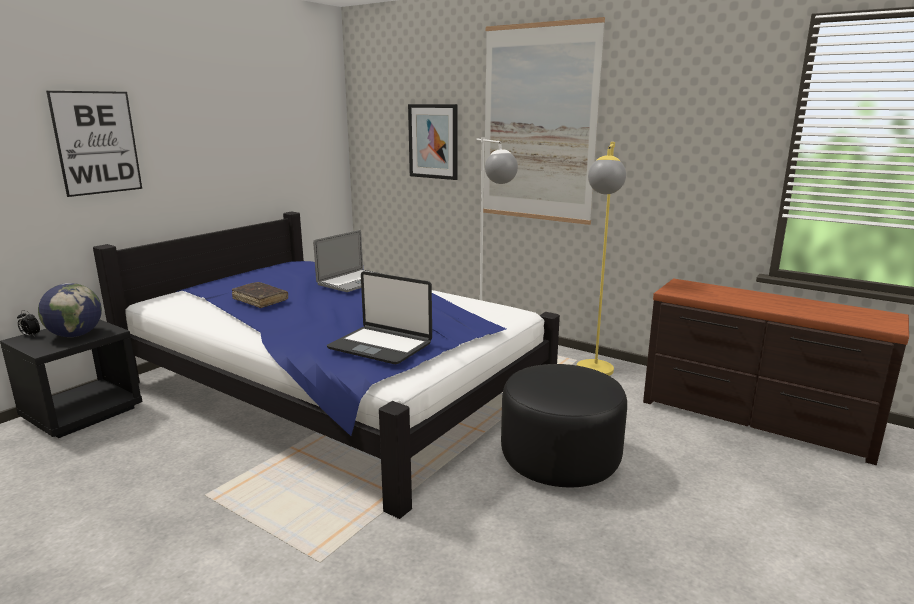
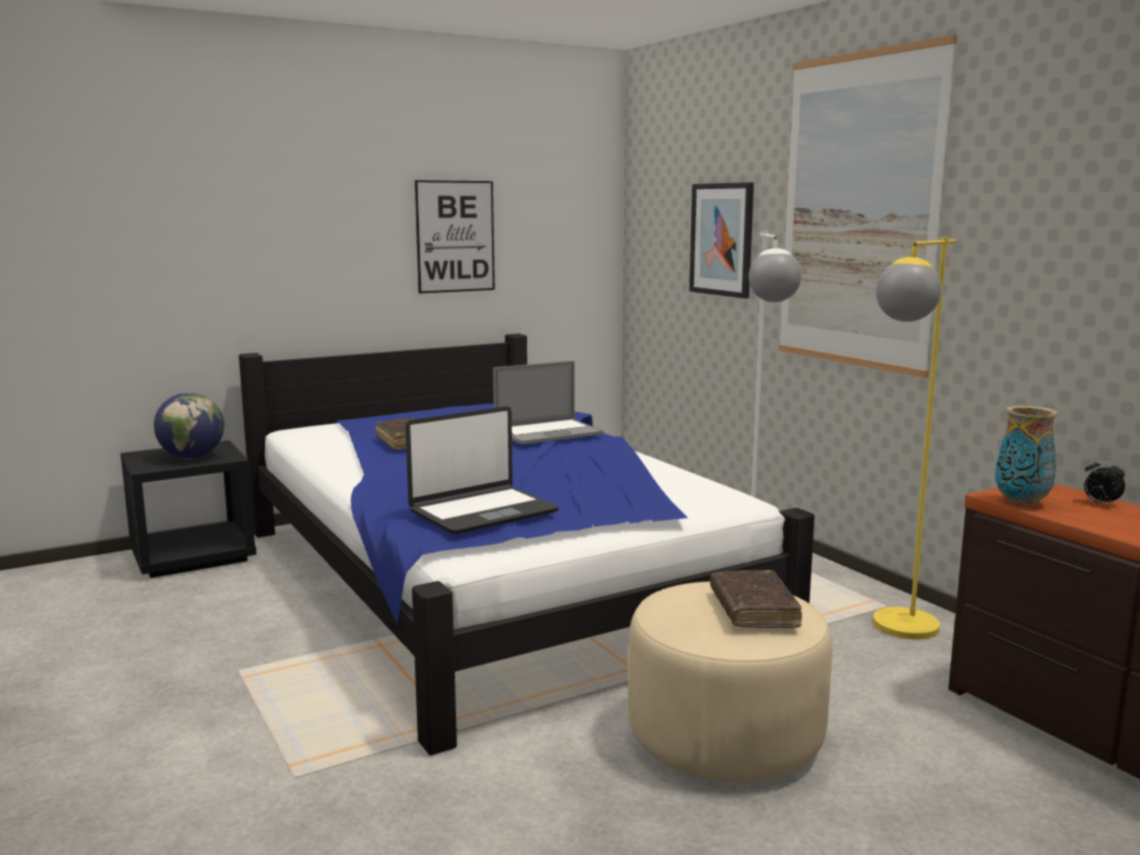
camera: 25 degrees right, 5 degrees down
alarm clock [17,310,40,337] -> alarm clock moved to [1084,458,1125,506]
picture [46,91,142,197] -> picture moved to [415,180,495,293]
laptop [327,271,432,364] -> laptop turned 90 degrees counterclockwise [405,406,559,534]
black ottoman [501,364,627,487] -> beige ottoman [628,582,832,782]
none -> brown book [710,570,802,628]
none -> vase [995,406,1058,506]

